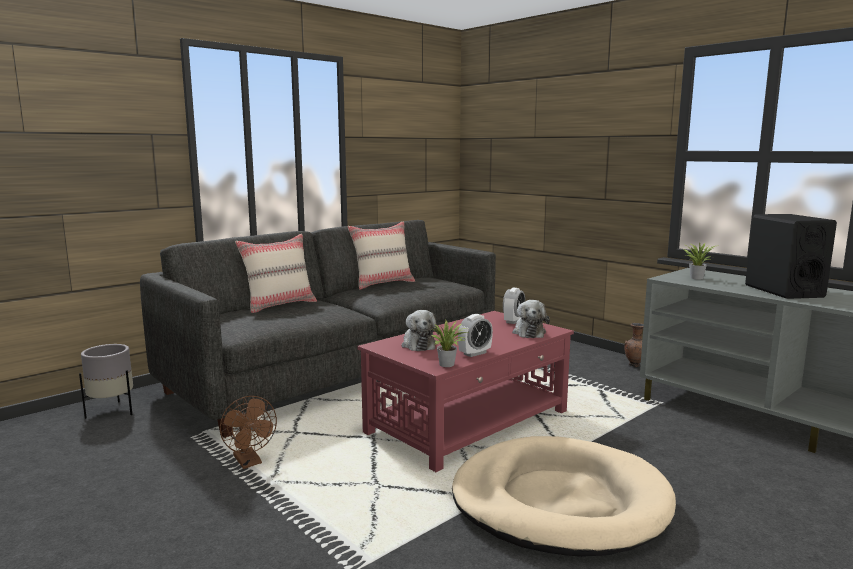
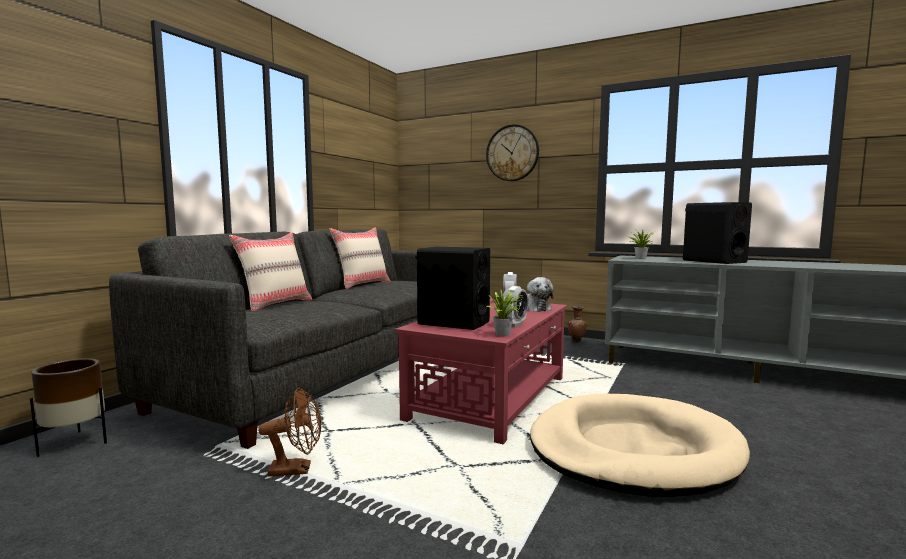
camera: 20 degrees left, 5 degrees down
grey planter [79,344,133,419] -> brown planter [30,358,107,457]
brown fan [220,396,277,469] -> brown fan turned 45 degrees counterclockwise [258,388,321,477]
plush toy [401,310,439,351] -> black speaker [415,247,490,330]
none -> wall clock [486,124,539,181]

